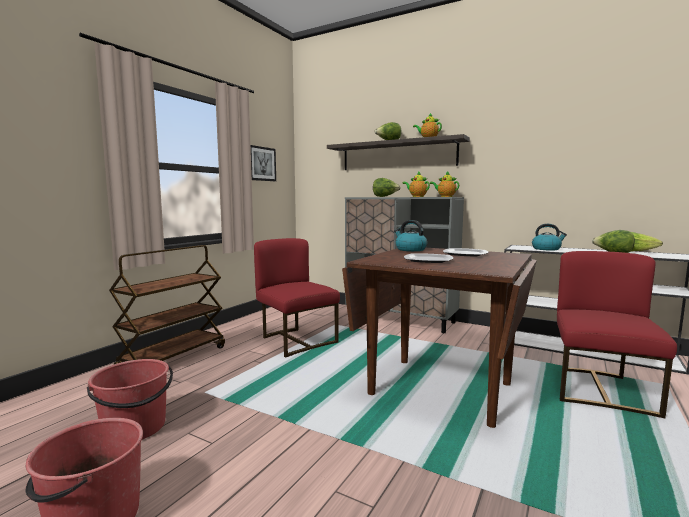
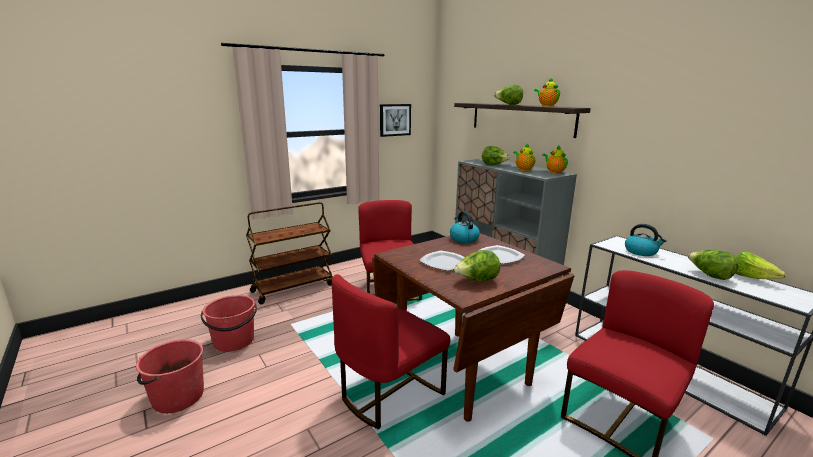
camera: 25 degrees right, 10 degrees up
none -> red chair [332,274,450,429]
none -> lettuce [454,250,500,282]

